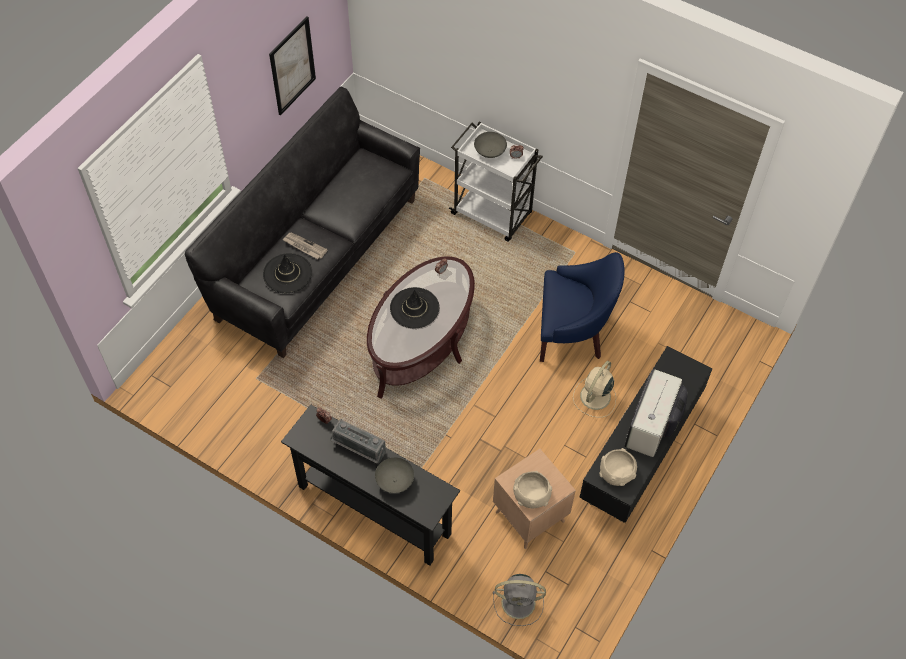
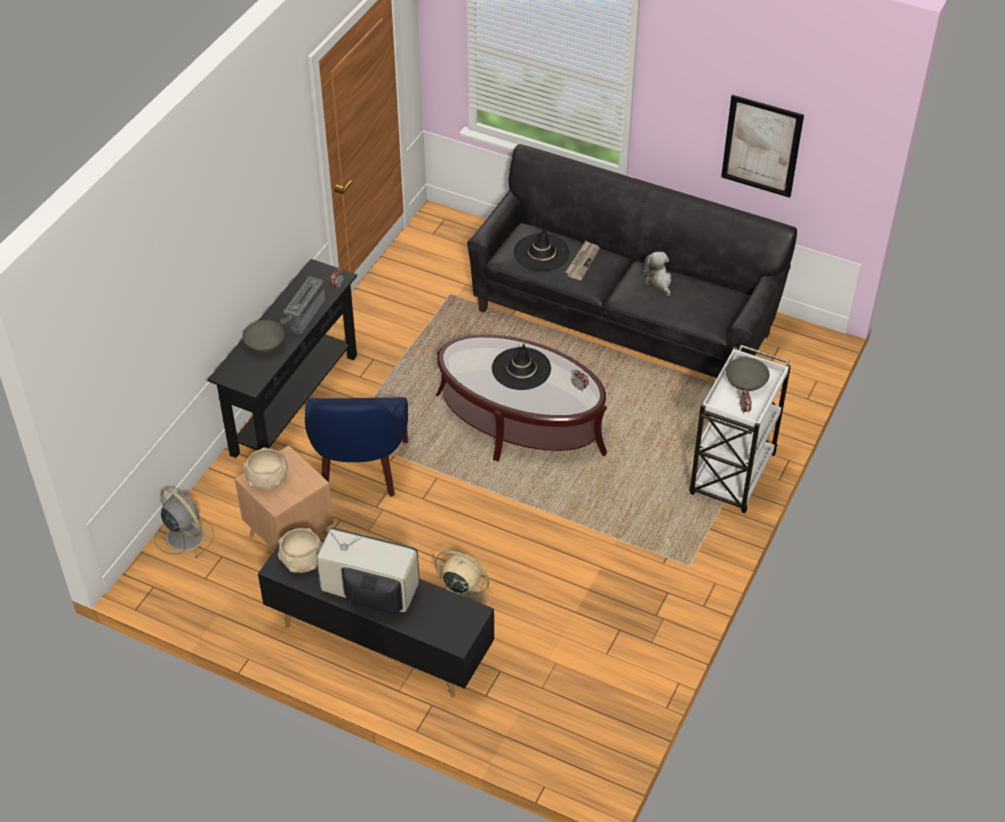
camera: 85 degrees right, 10 degrees down
grey fan [493,574,546,626] -> grey fan turned 135 degrees clockwise [155,488,214,558]
blue armchair [540,252,625,362] -> blue armchair moved to [305,397,408,497]
none -> plush toy [643,252,671,296]

